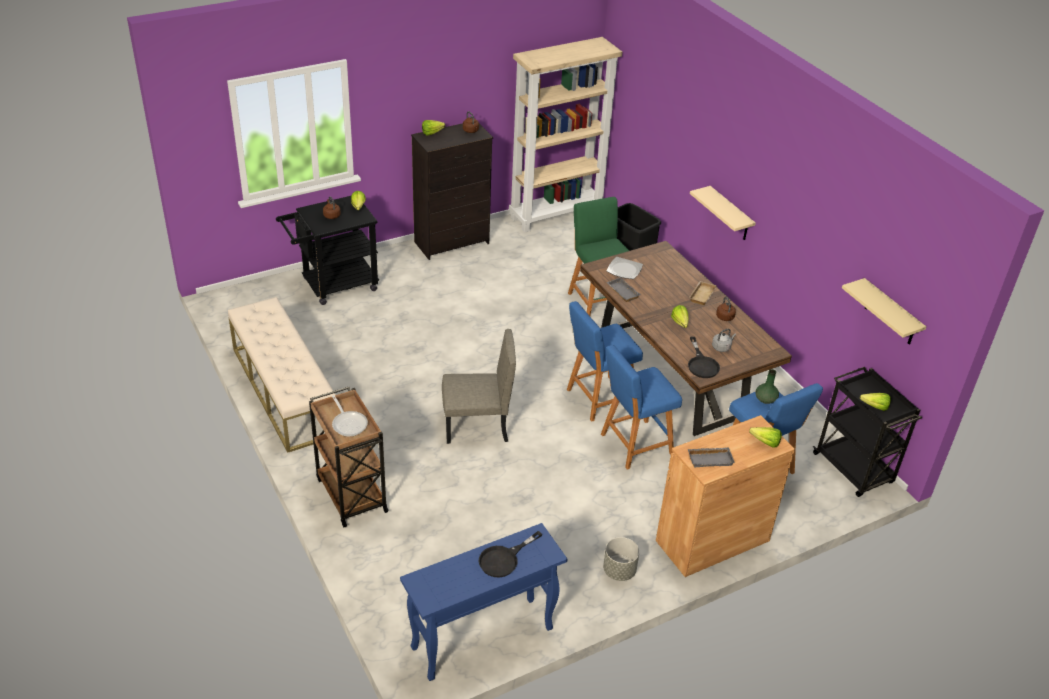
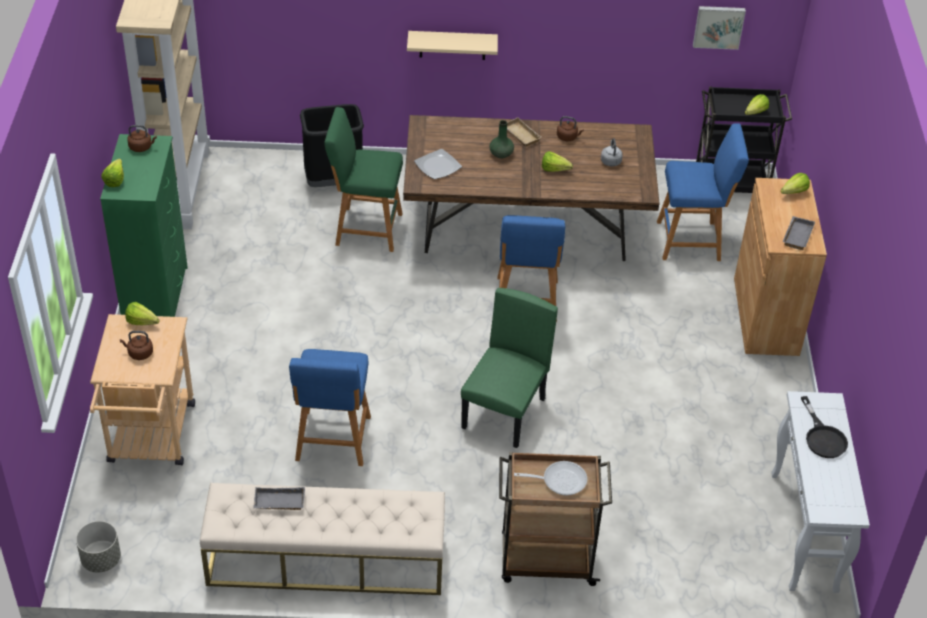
camera: 60 degrees left, 5 degrees up
black cart [276,196,379,305] -> beige cart [90,314,195,465]
blue console table [400,523,568,681] -> white console table [771,391,870,593]
black dresser [411,123,493,260] -> green dresser [100,134,188,317]
beige chair [442,329,516,444] -> green chair [461,288,558,448]
blue stool [601,345,682,469] -> blue stool moved to [289,349,371,466]
grey planter [603,537,640,581] -> grey planter moved to [76,521,121,573]
grey tray [606,277,641,302] -> grey tray moved to [253,487,305,510]
black frying pan [688,337,720,378] -> none
green vase [756,369,779,404] -> green vase moved to [489,120,514,158]
beige shelf [842,278,926,345] -> picture [693,6,746,50]

